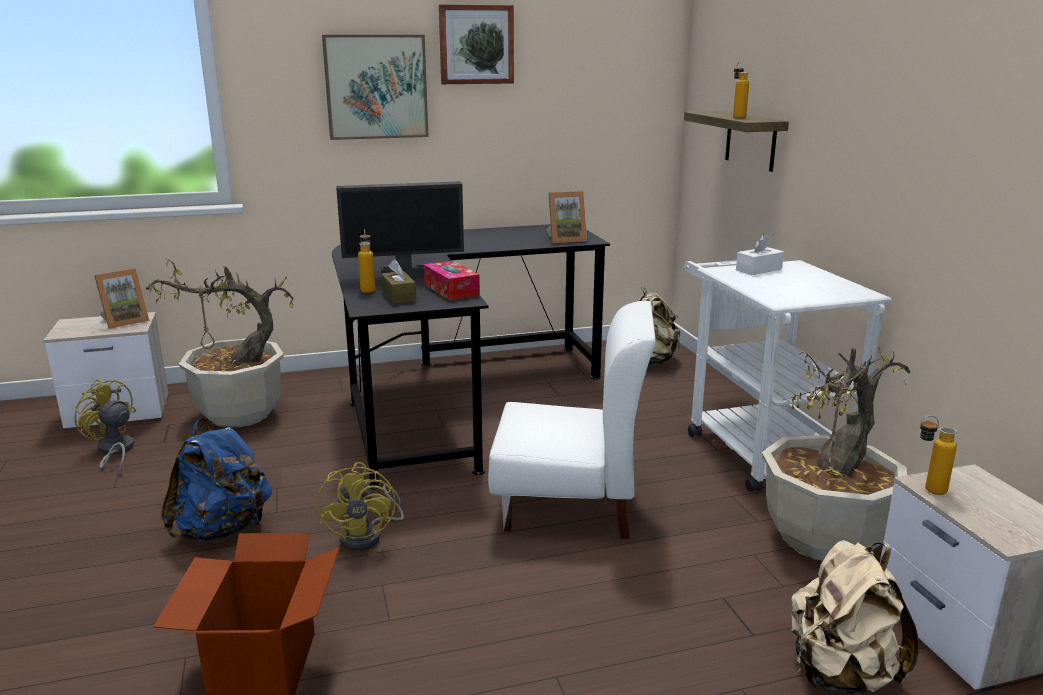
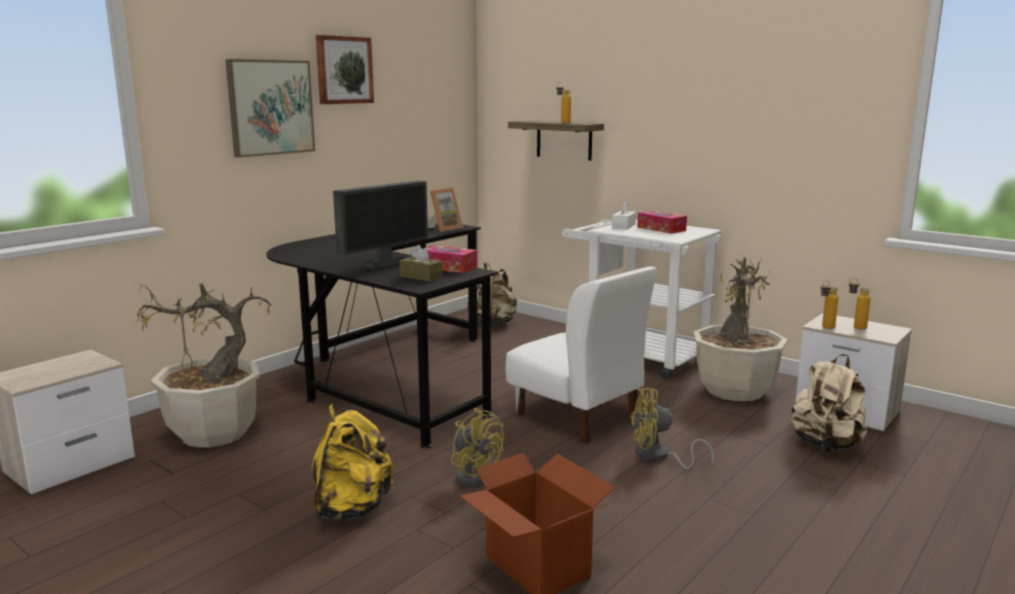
camera: 35 degrees left, 5 degrees down
yellow fan [74,379,136,474] -> yellow fan moved to [630,388,714,469]
picture frame [94,269,150,329] -> none
blue backpack [161,418,272,541] -> yellow backpack [312,404,395,522]
bottle [358,229,375,293] -> bottle moved to [849,278,871,330]
white chair [488,301,656,539] -> white chair turned 75 degrees clockwise [506,266,657,444]
none -> tissue box [637,210,687,234]

